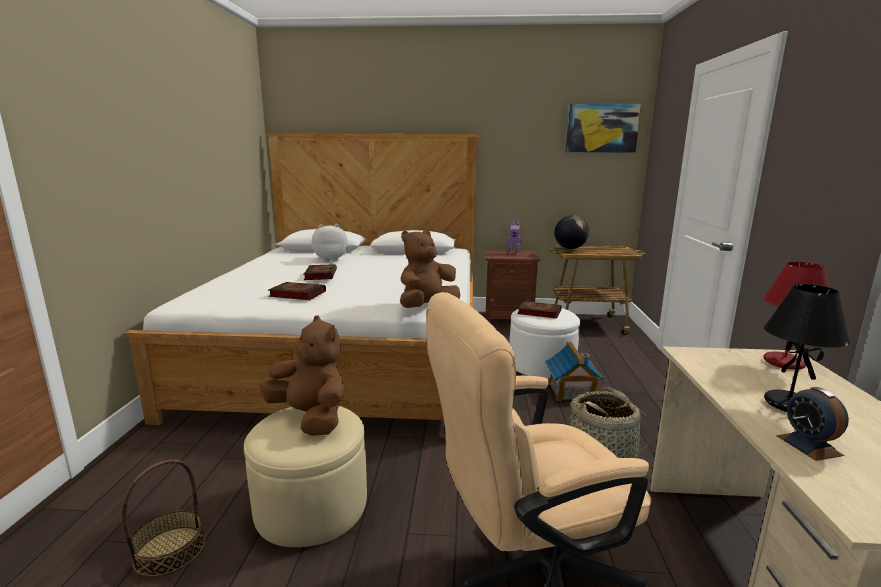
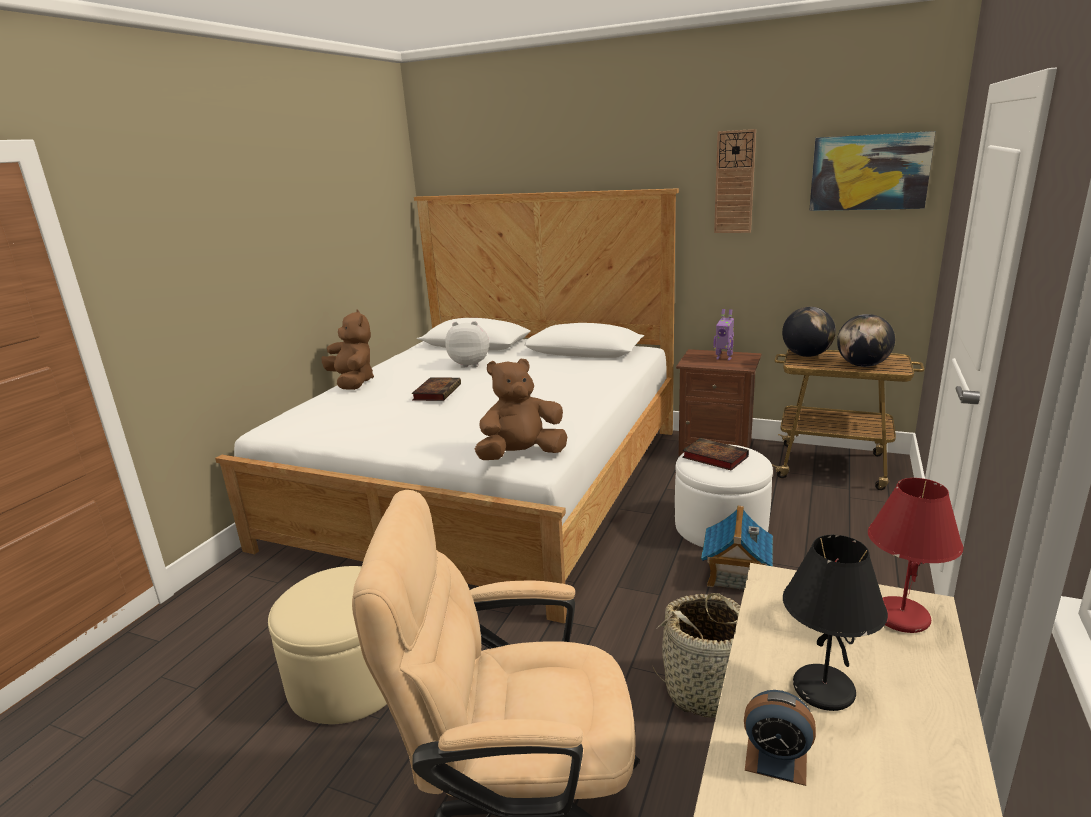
camera: 20 degrees right, 5 degrees up
basket [122,459,205,577] -> none
brown plush toy [260,315,344,436] -> brown plush toy moved to [322,309,374,390]
book [268,282,326,300] -> none
alarm clock [776,387,849,461] -> alarm clock turned 75 degrees counterclockwise [744,690,816,786]
none -> wall clock [714,129,756,233]
none -> globe [837,314,895,367]

